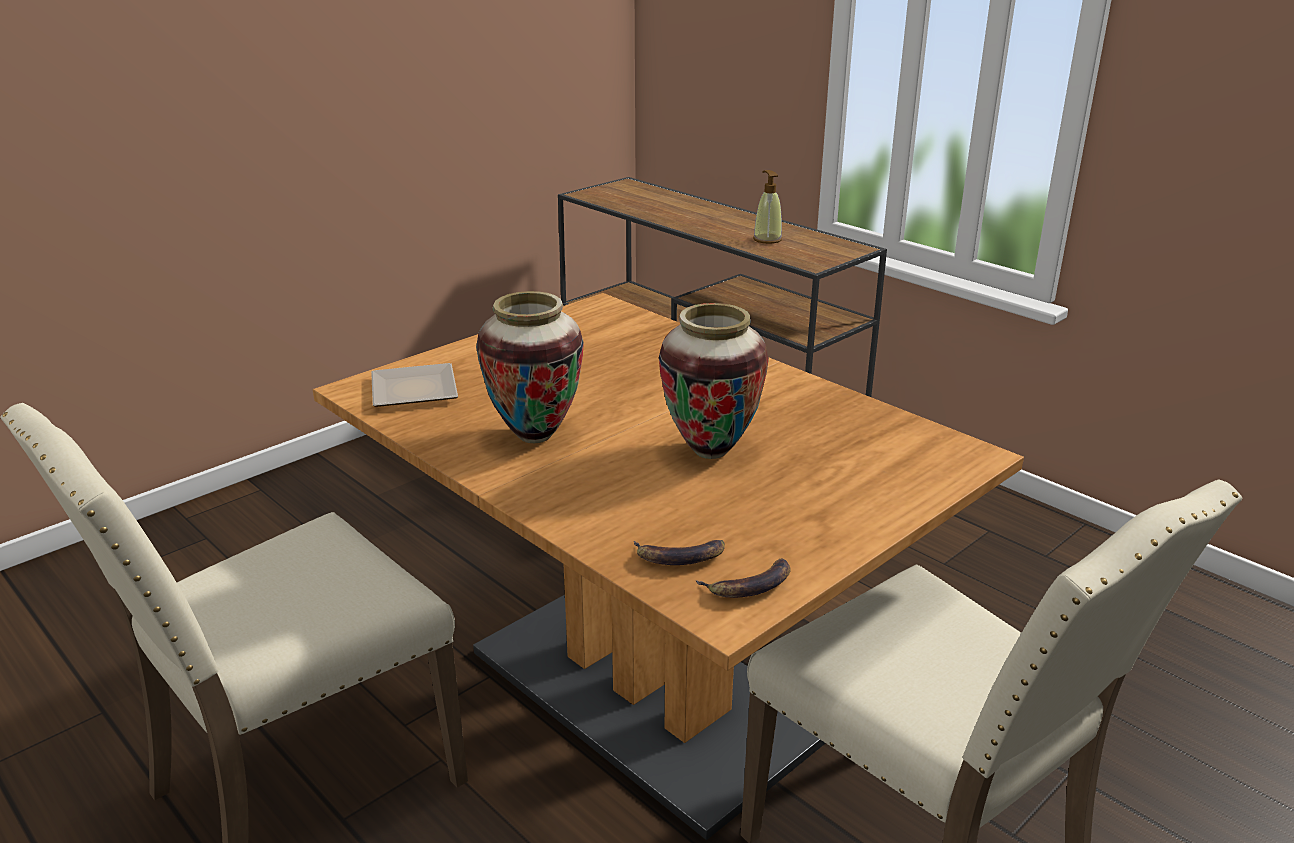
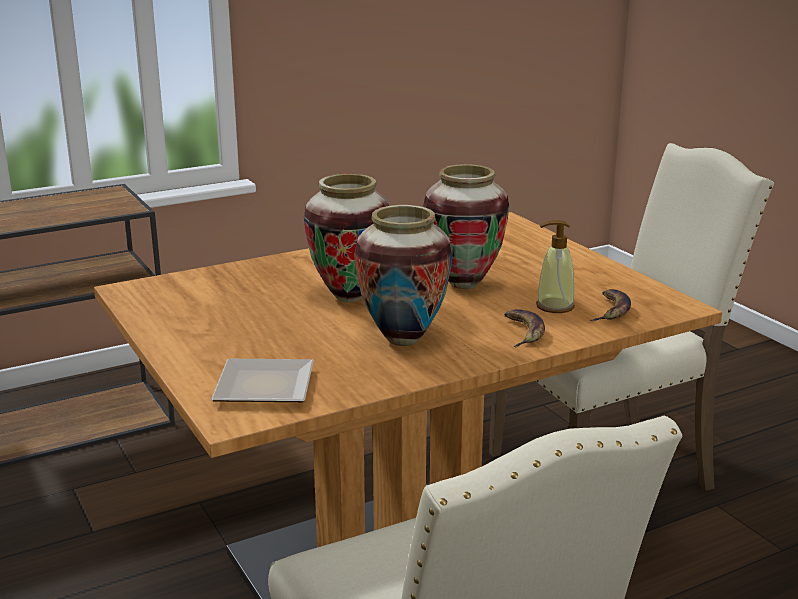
camera: 75 degrees left, 5 degrees down
banana [695,558,791,598] -> banana moved to [504,309,545,347]
soap dispenser [753,170,782,244] -> soap dispenser moved to [536,220,575,313]
none -> vase [304,174,390,302]

